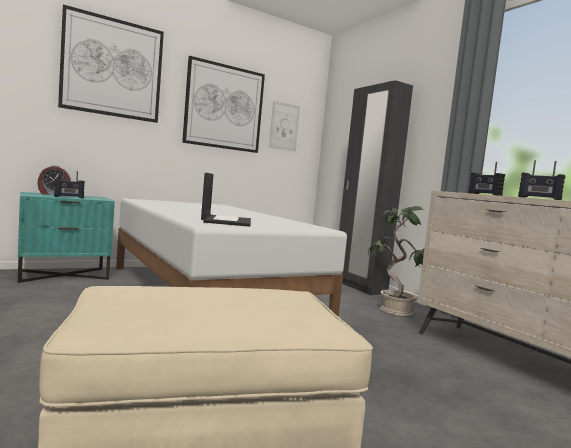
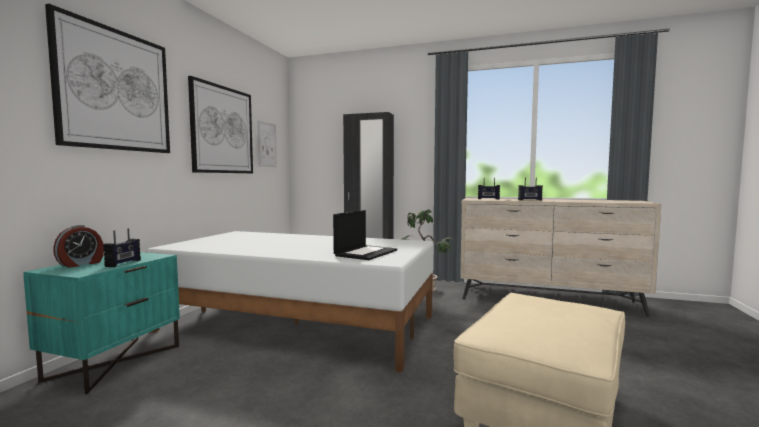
camera: 40 degrees left, 0 degrees up
laptop [201,173,251,227] -> laptop turned 75 degrees clockwise [333,210,397,260]

